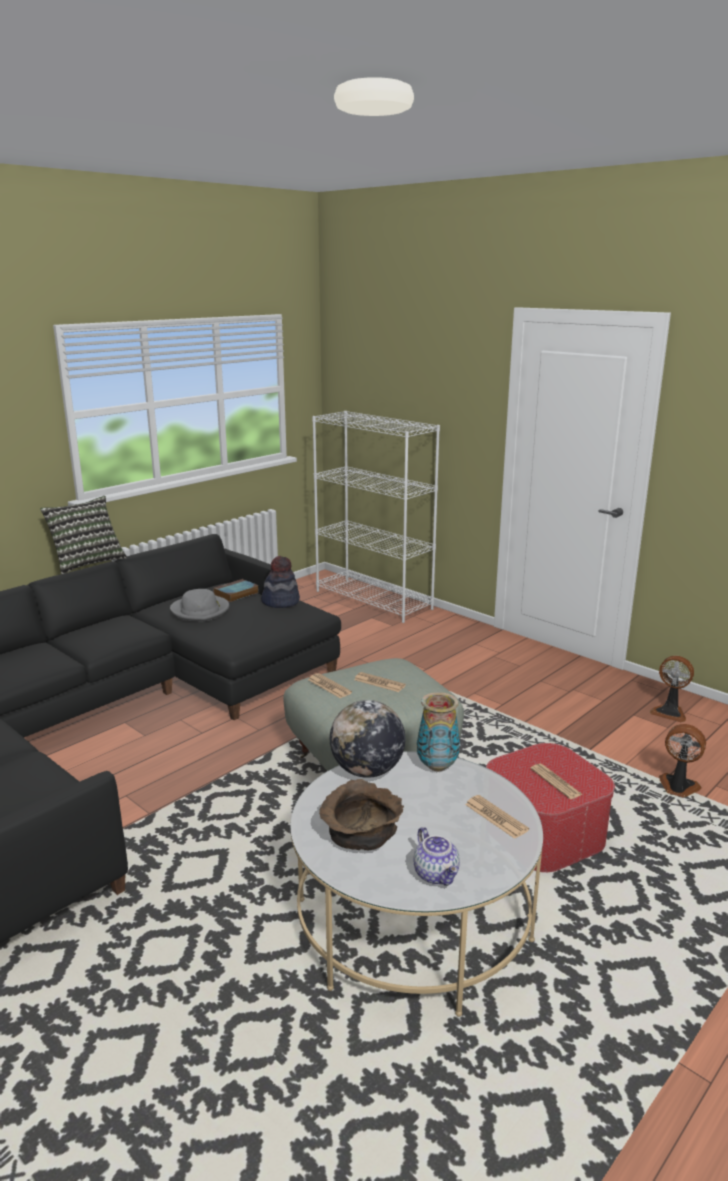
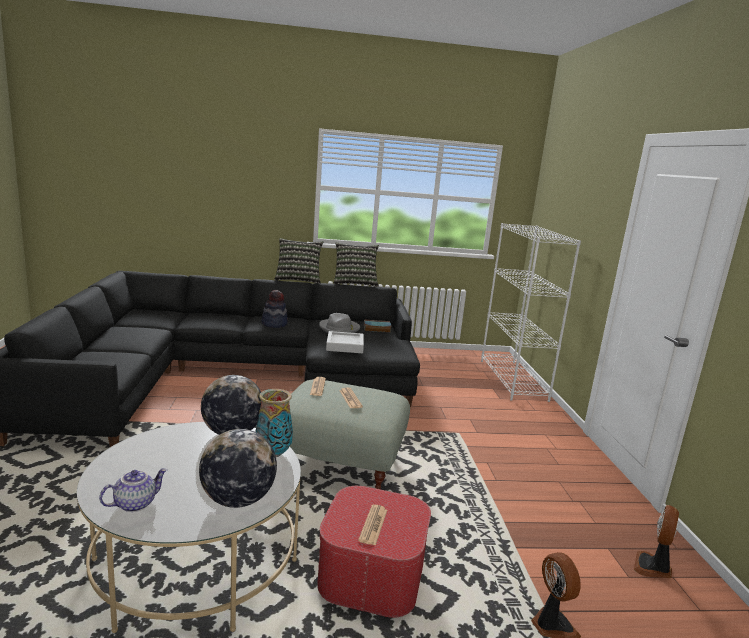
camera: 40 degrees right, 5 degrees down
hat [261,556,300,608] -> hat moved to [262,290,288,328]
brown bowl [319,779,404,850] -> none
teapot [414,827,460,886] -> teapot turned 150 degrees counterclockwise [99,469,167,512]
newspaper [465,795,529,839] -> globe [199,429,277,508]
fan [650,656,694,722] -> fan turned 45 degrees clockwise [634,505,679,578]
none -> grey tray [326,331,364,353]
none -> pillow [333,242,379,287]

